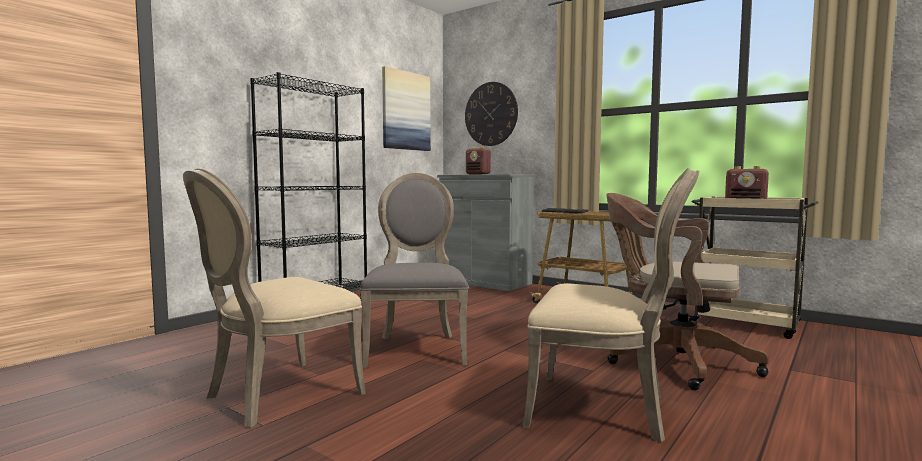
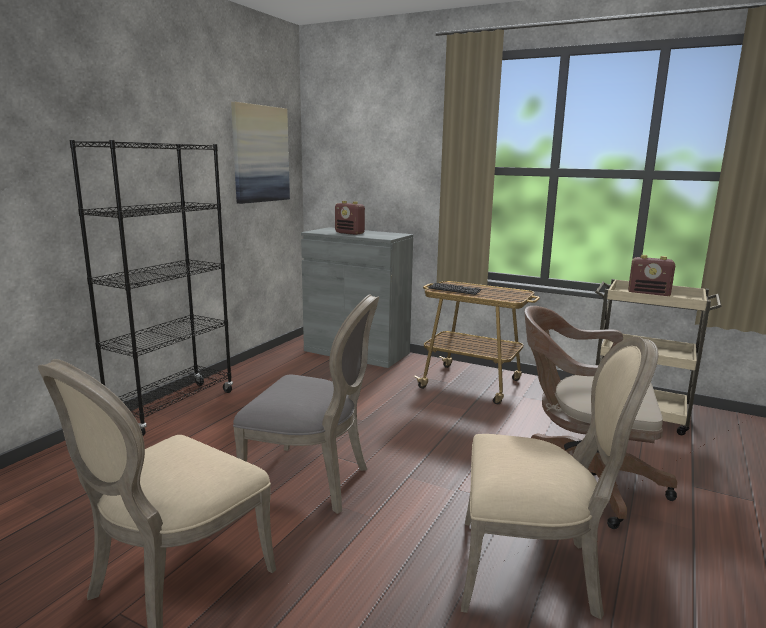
camera: 10 degrees left, 10 degrees up
grey chair [359,173,469,368] -> grey chair turned 120 degrees clockwise [233,294,379,514]
wall clock [465,82,518,146] -> none

